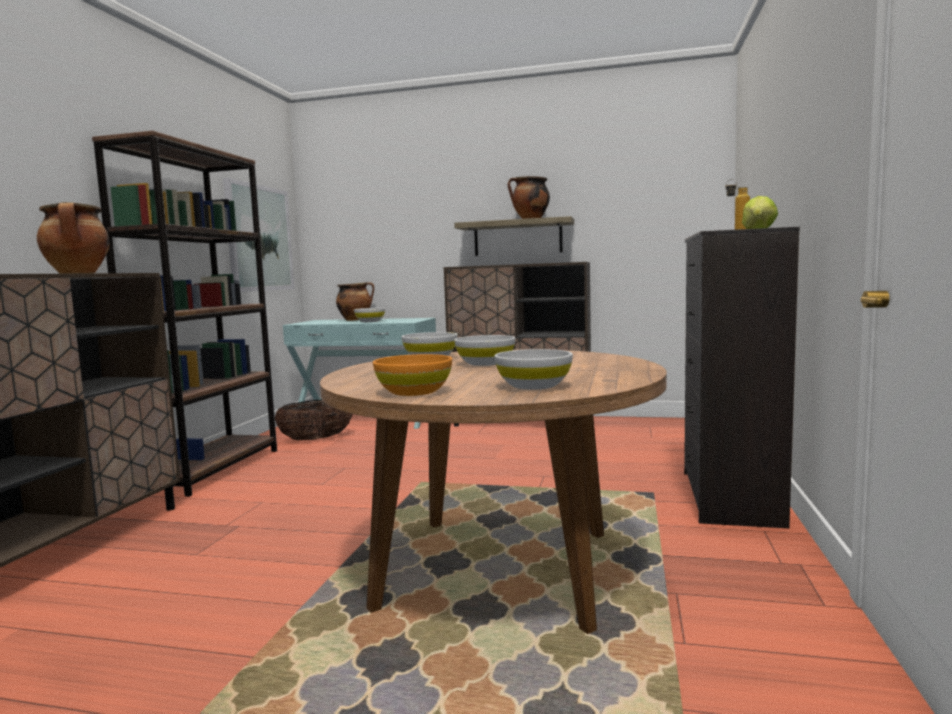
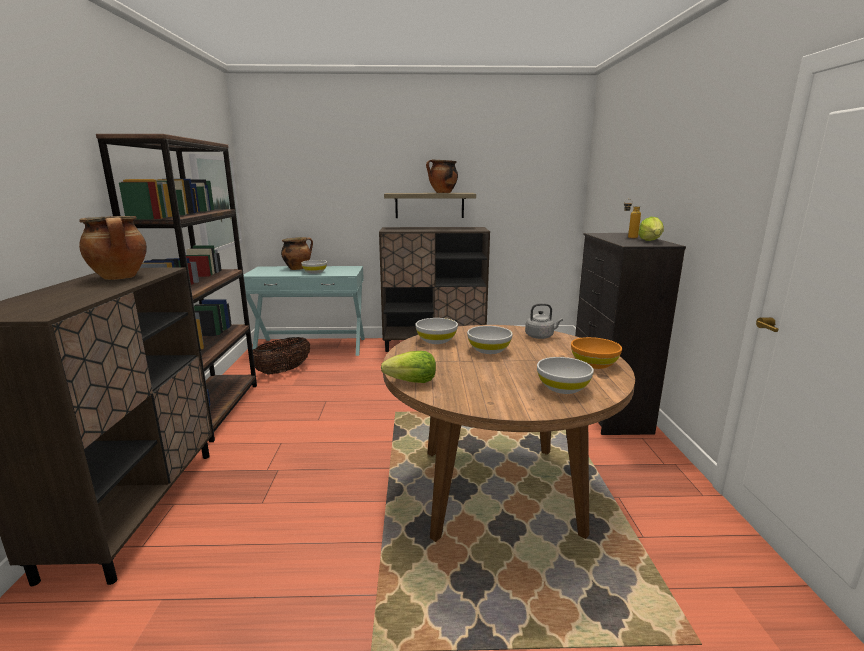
camera: 15 degrees left, 10 degrees up
orange bowl [373,354,452,396] -> orange bowl moved to [571,337,622,369]
none -> lettuce [381,351,436,383]
none -> grey kettle [525,303,563,339]

